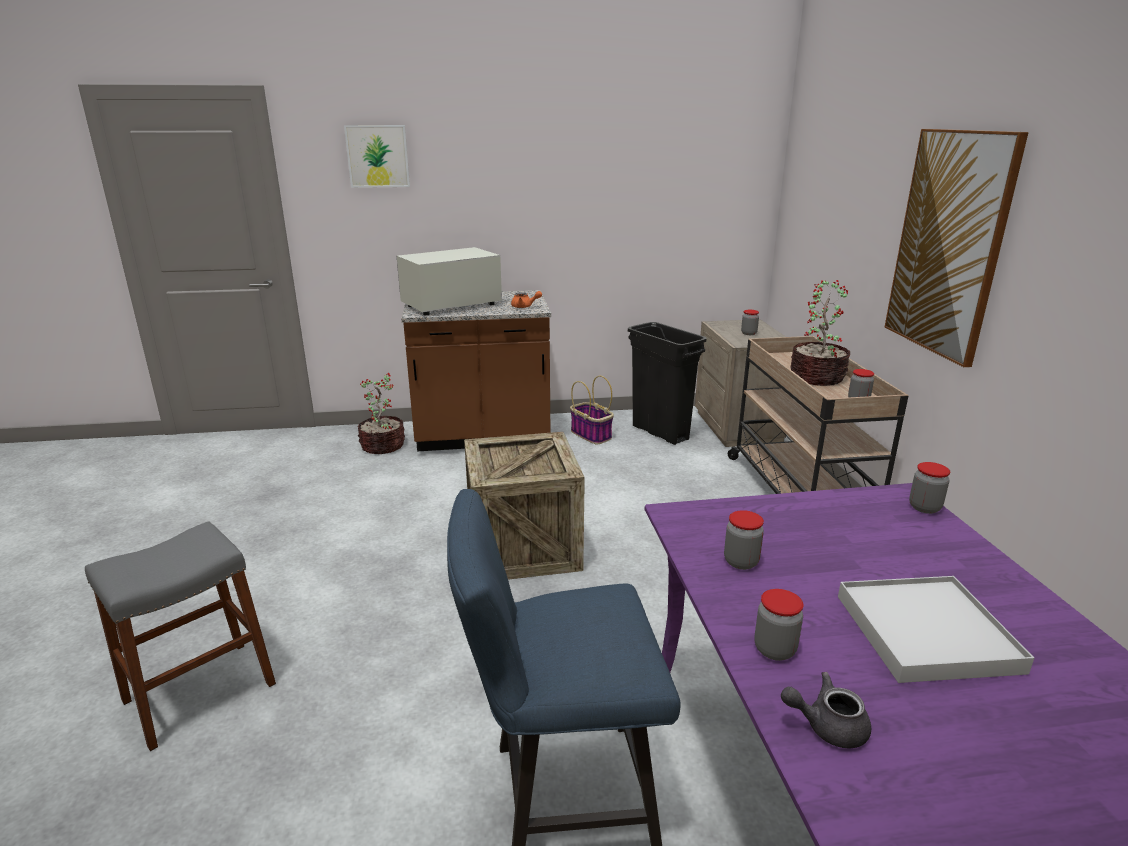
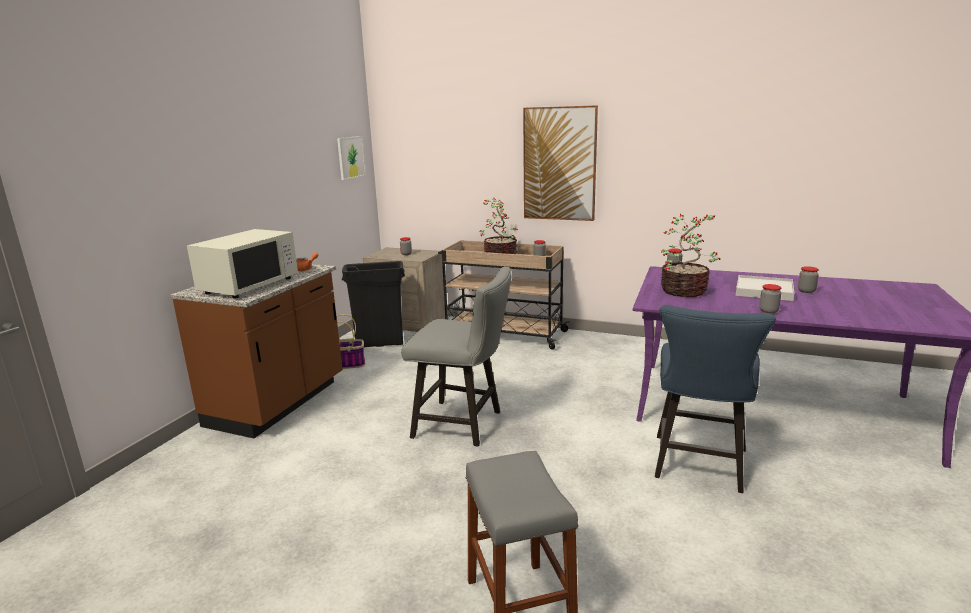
camera: 60 degrees left, 5 degrees down
picture [344,125,410,188] -> picture moved to [337,136,366,180]
potted plant [358,372,405,454] -> potted plant moved to [661,214,721,297]
white microwave [397,247,502,315] -> white microwave turned 150 degrees counterclockwise [187,229,298,299]
crate [464,432,585,580] -> grey chair [401,267,511,447]
jar [724,510,764,570] -> jar moved to [798,266,819,293]
grey teapot [781,672,871,748] -> none

